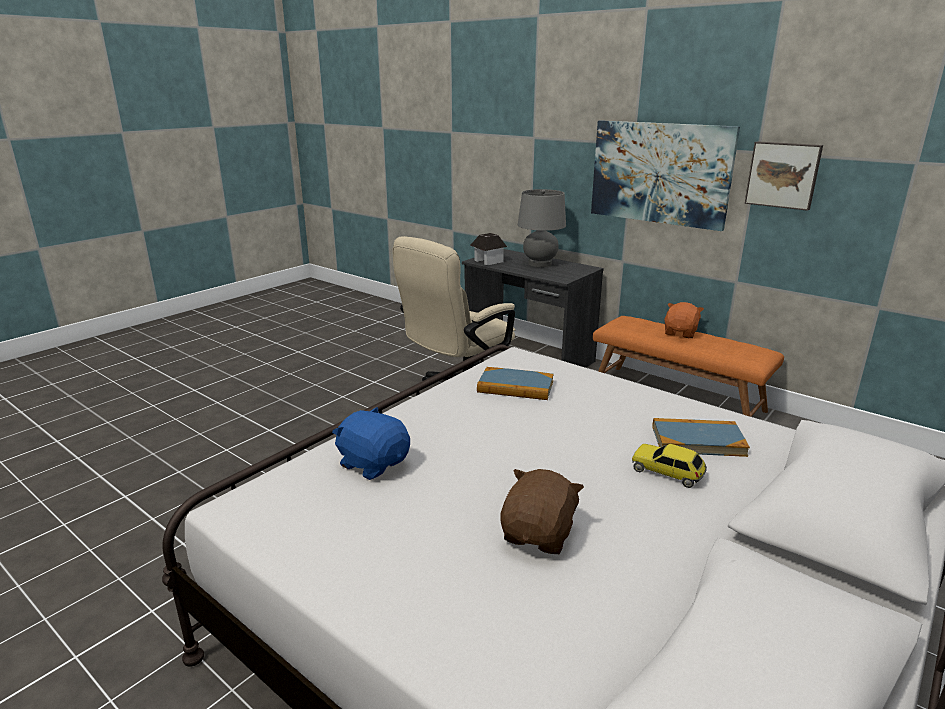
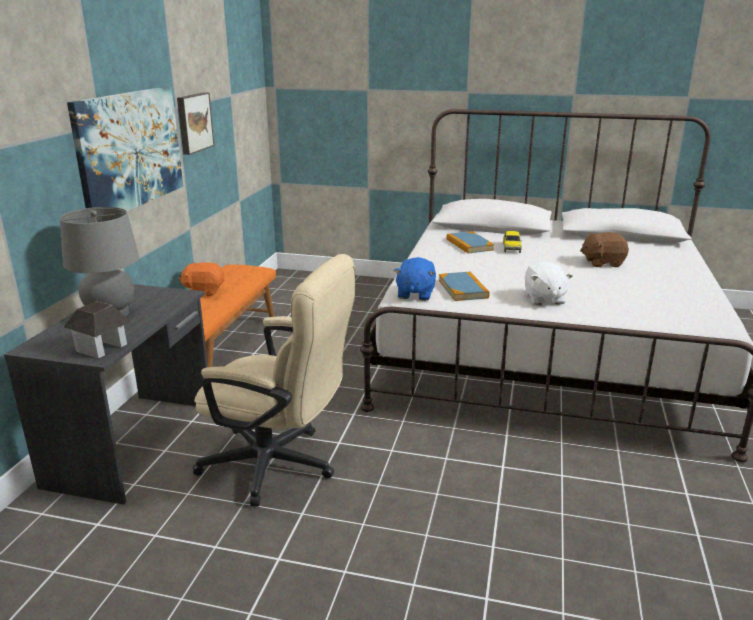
camera: 115 degrees left, 0 degrees up
blue plush toy [332,407,410,480] -> blue plush toy moved to [394,257,436,301]
none -> white plush toy [525,261,573,305]

